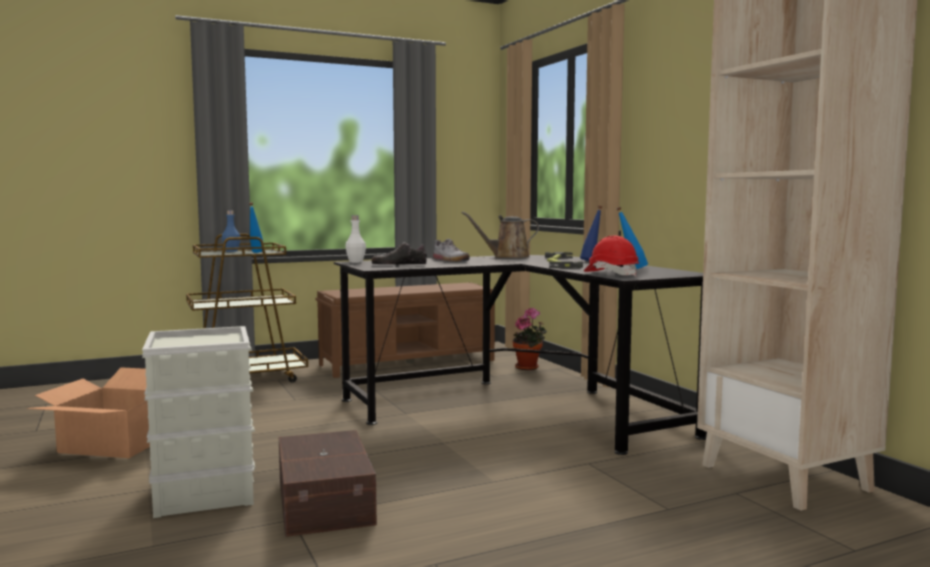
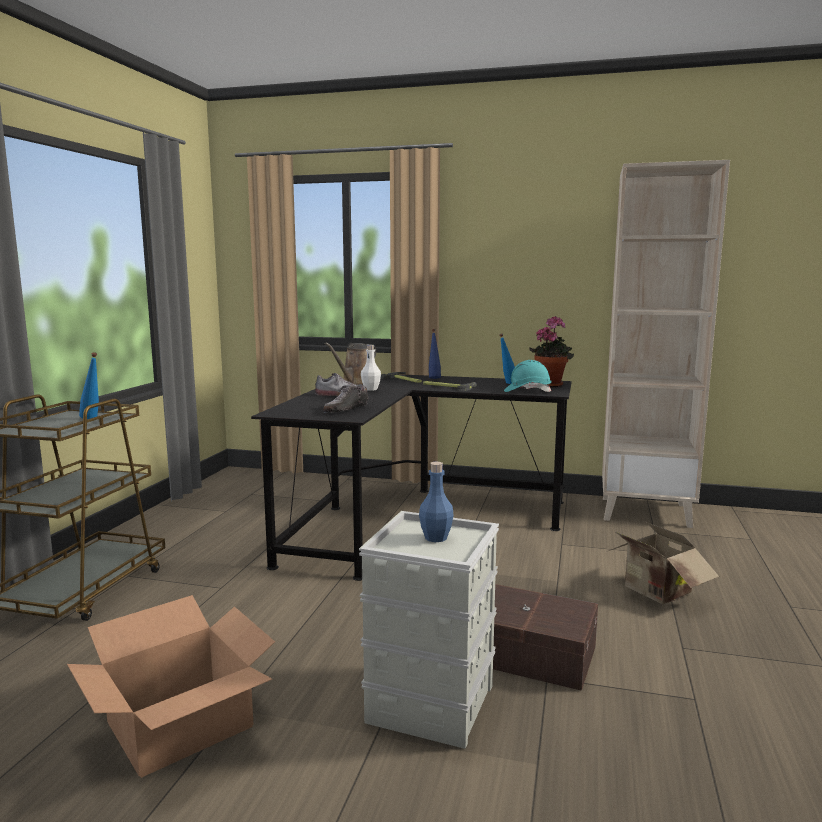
camera: 50 degrees left, 5 degrees up
blue bottle [222,210,240,252] -> blue bottle moved to [419,462,453,542]
brown bench [316,282,495,378] -> none
white bottle [345,215,366,263] -> white bottle moved to [361,345,381,391]
potted plant [513,308,547,370] -> potted plant moved to [529,316,574,387]
red hard hat [584,236,639,277] -> turquoise hard hat [504,360,551,392]
none -> cardboard box [609,522,719,604]

